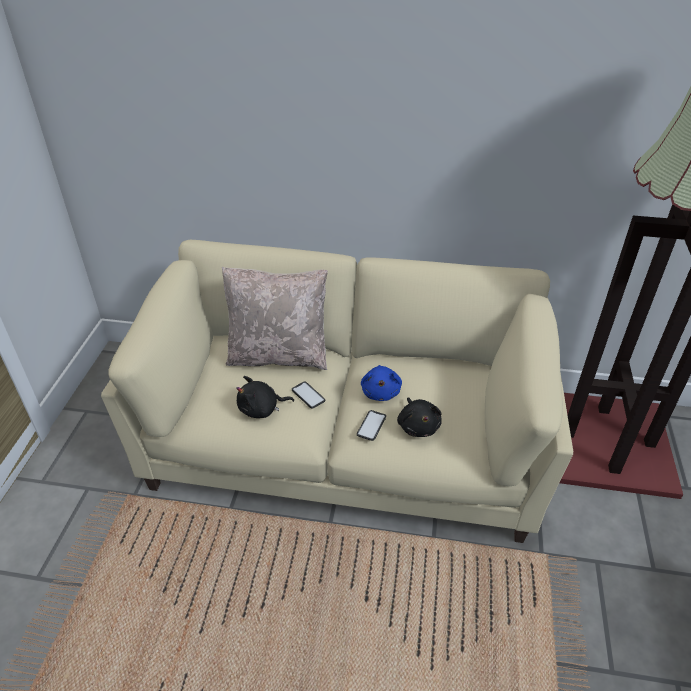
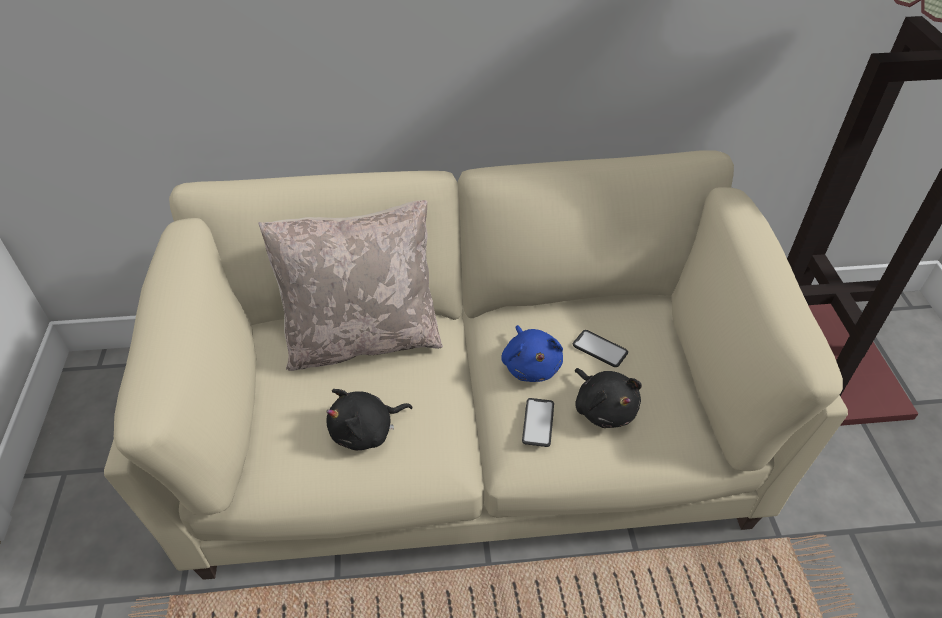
camera: 15 degrees left, 5 degrees up
phone [292,382,325,409] -> phone moved to [573,330,628,367]

